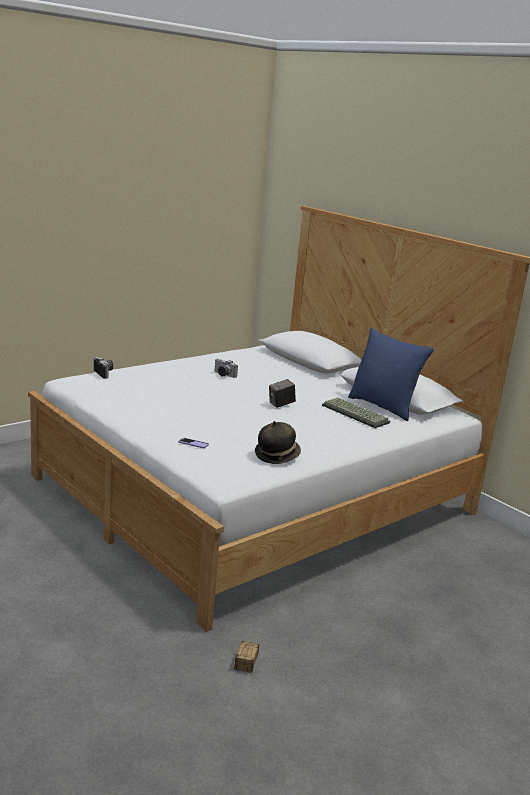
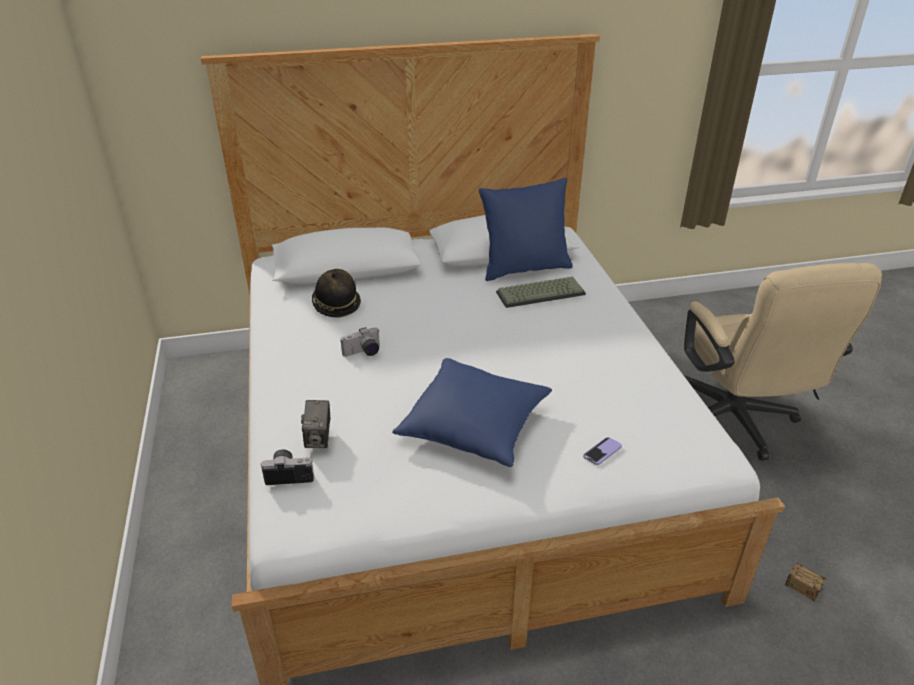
camera: 60 degrees left, 15 degrees up
hat [255,421,301,464] -> hat moved to [312,269,361,317]
camera [269,379,296,408] -> camera moved to [301,400,330,448]
none -> blue pillow [392,358,552,467]
none -> beige office chair [684,263,882,461]

